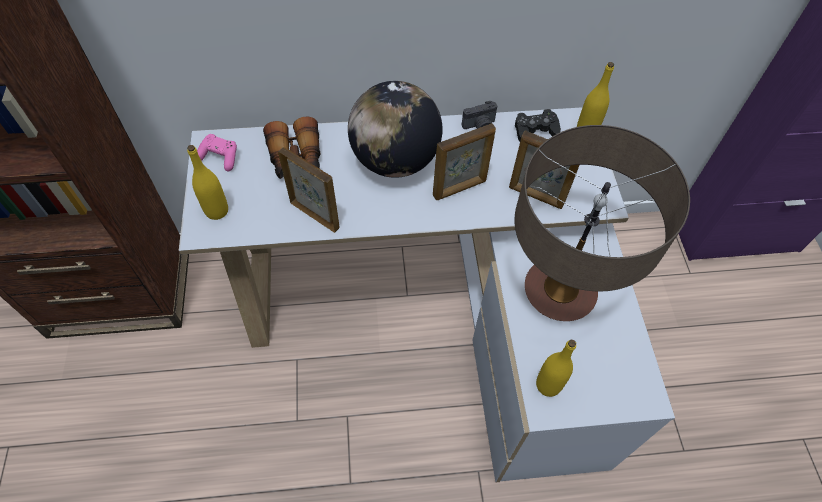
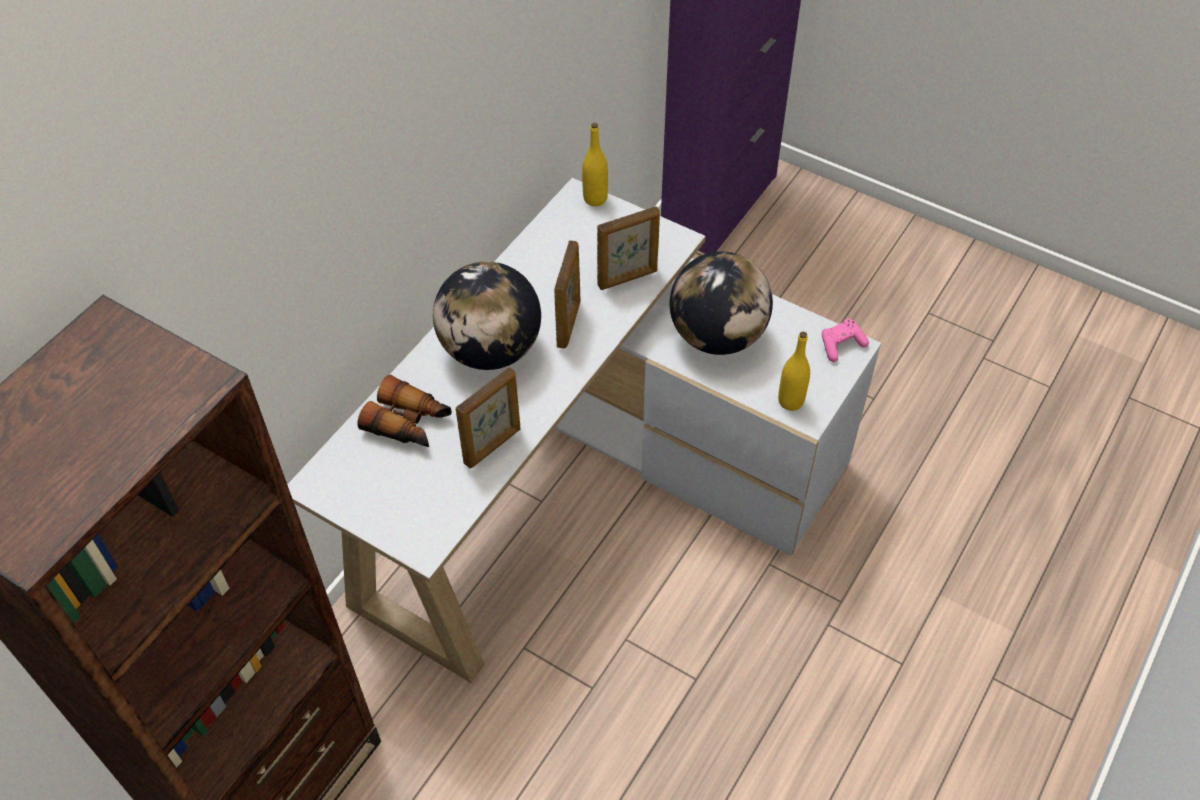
camera: 50 degrees left, 5 degrees down
yellow bottle [187,145,228,220] -> none
pink game controller [197,134,237,171] -> pink game controller moved to [822,319,869,362]
picture frame [278,147,340,233] -> picture frame turned 150 degrees clockwise [456,367,520,468]
camera [461,101,497,129] -> none
black game controller [515,109,561,142] -> none
table lamp [515,125,690,321] -> globe [670,251,773,355]

